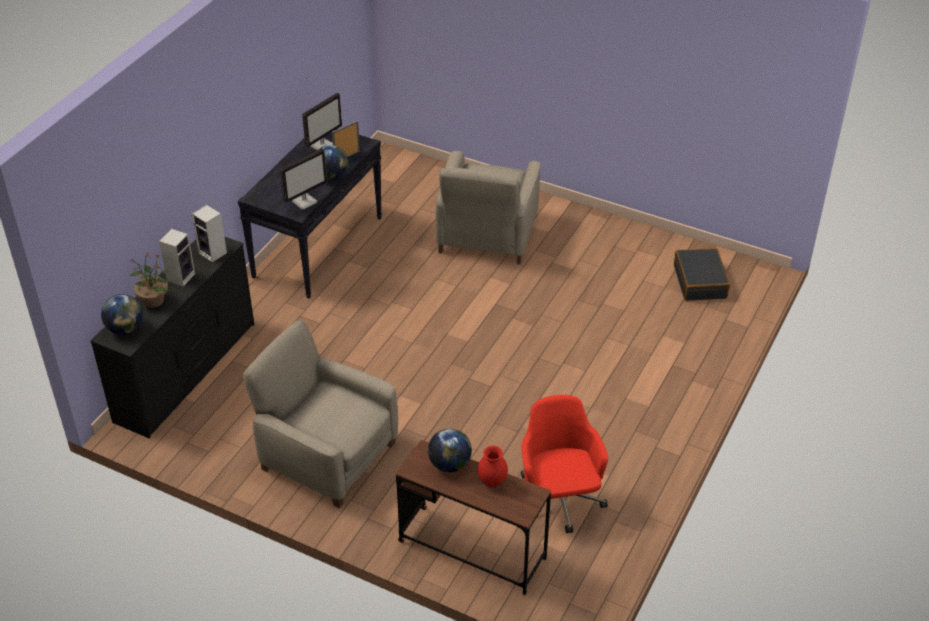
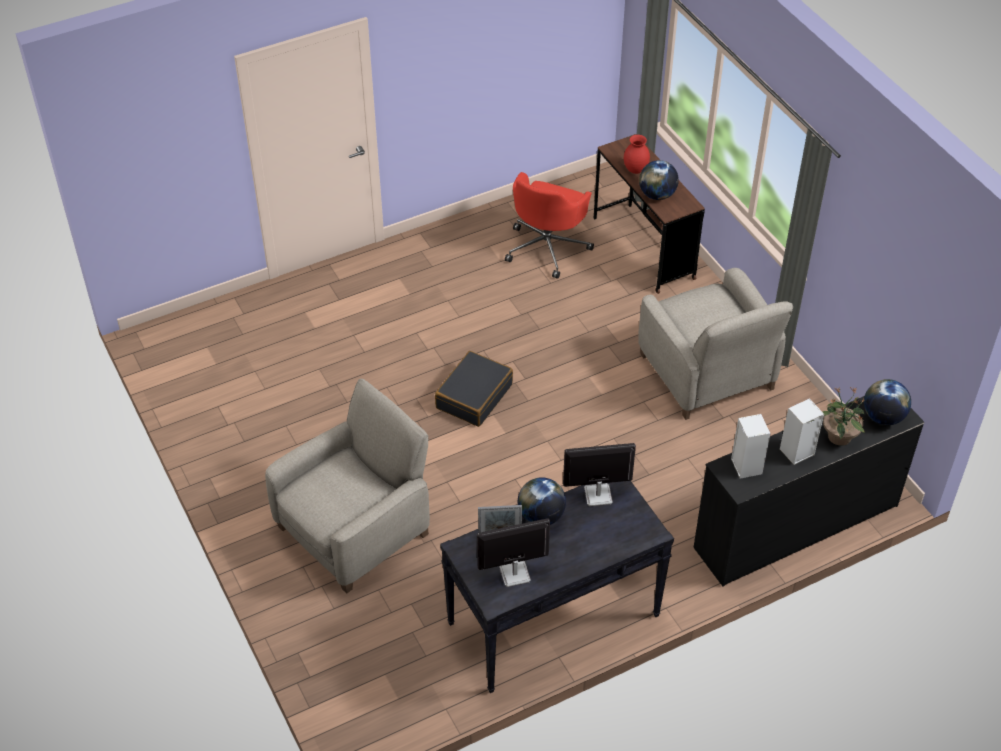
camera: 145 degrees left, 5 degrees up
black suitcase [674,248,730,301] -> black suitcase moved to [435,351,513,427]

